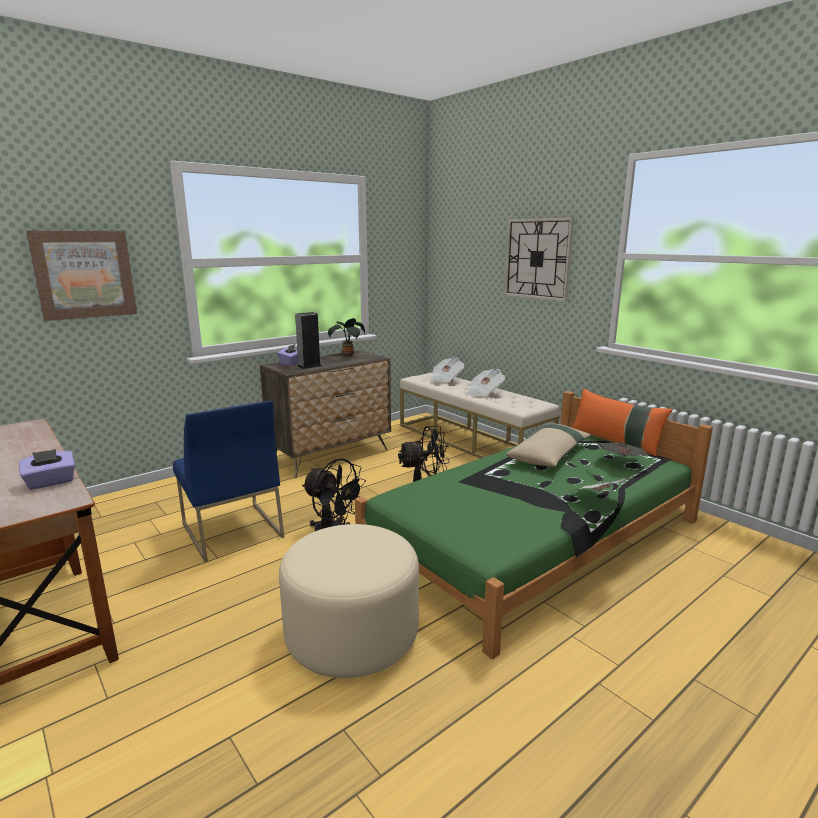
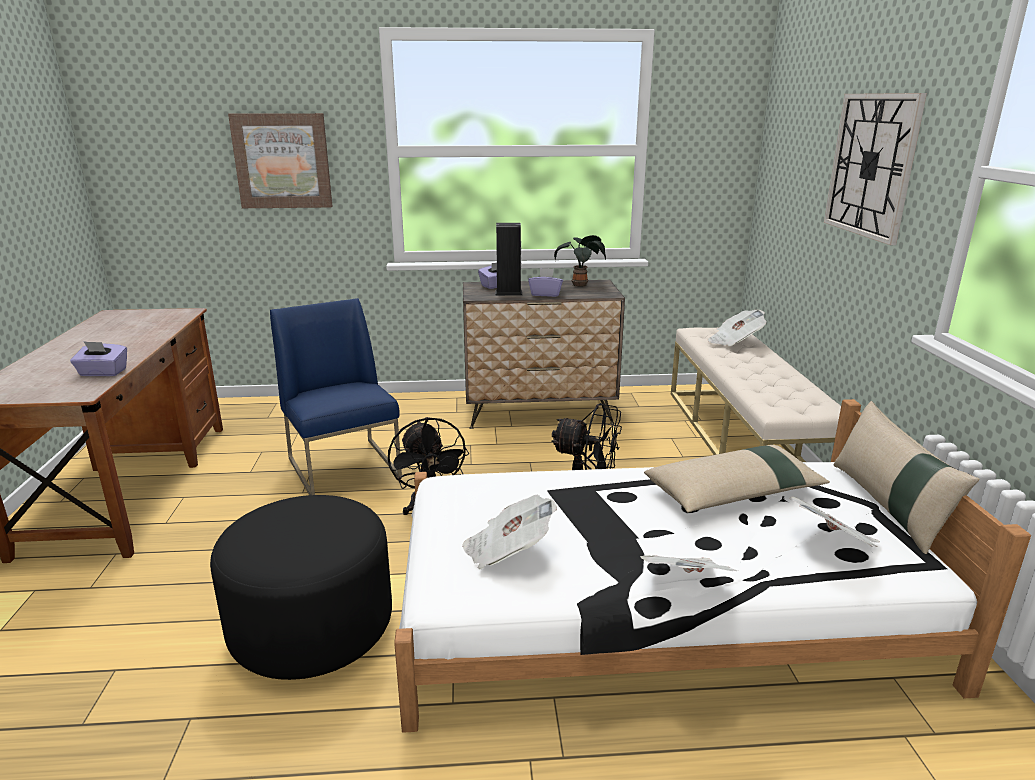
camera: 35 degrees right, 5 degrees up
blue chair [173,401,285,562] -> blue chair turned 150 degrees clockwise [270,298,402,495]
beige ottoman [279,524,419,678] -> black ottoman [210,495,392,680]
green bed [355,391,713,659] -> white bed [394,399,1031,733]
newspaper [466,369,505,396] -> newspaper moved to [462,495,557,569]
orange pillow [572,388,673,456] -> beige pillow [834,401,980,554]
none -> purple tissue box [528,268,563,297]

